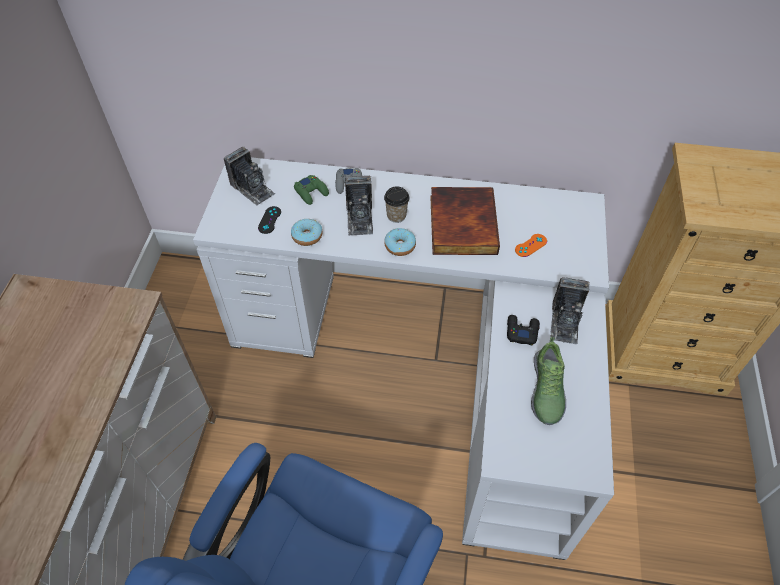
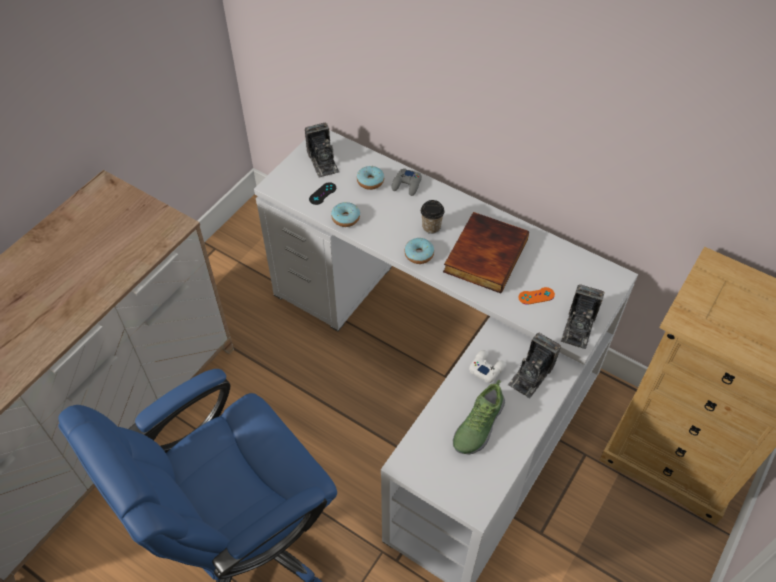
camera: 25 degrees right, 0 degrees up
green game controller [294,175,329,205] -> donut [357,166,384,190]
camera [345,176,373,236] -> camera moved to [561,284,605,349]
black game controller [507,315,540,345] -> white game controller [469,350,506,383]

